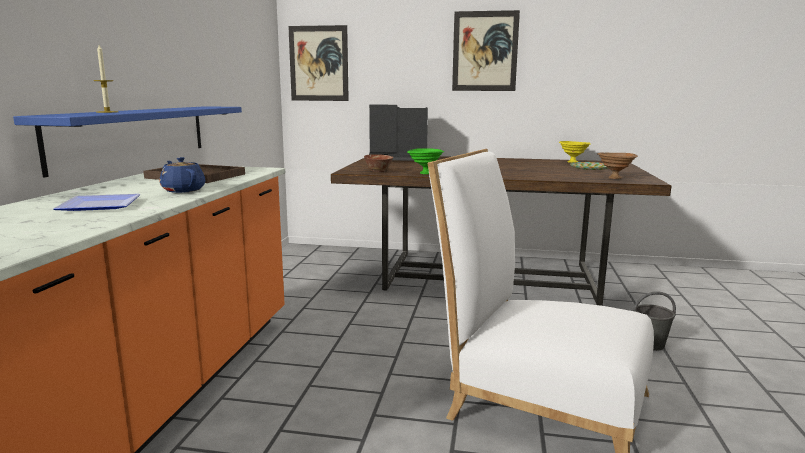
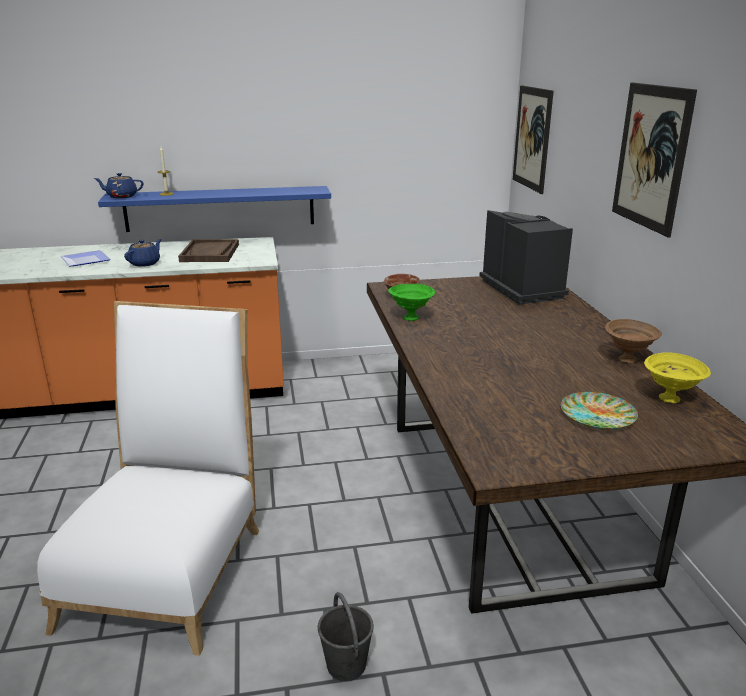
camera: 70 degrees right, 10 degrees up
brown bowl [597,153,638,179] -> brown bowl moved to [605,319,662,363]
none -> blue teapot [94,173,143,198]

